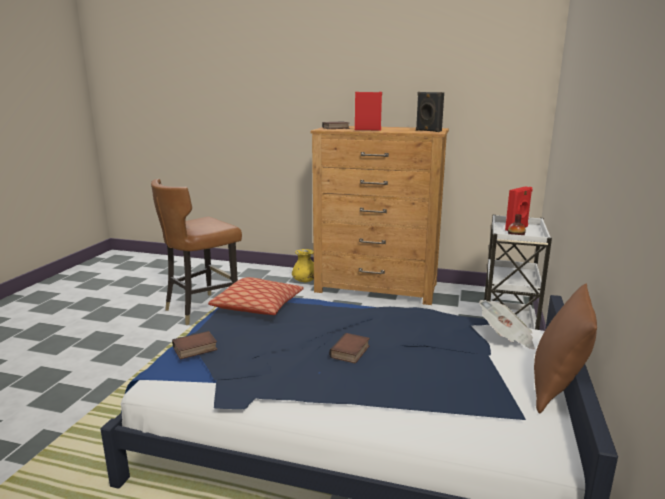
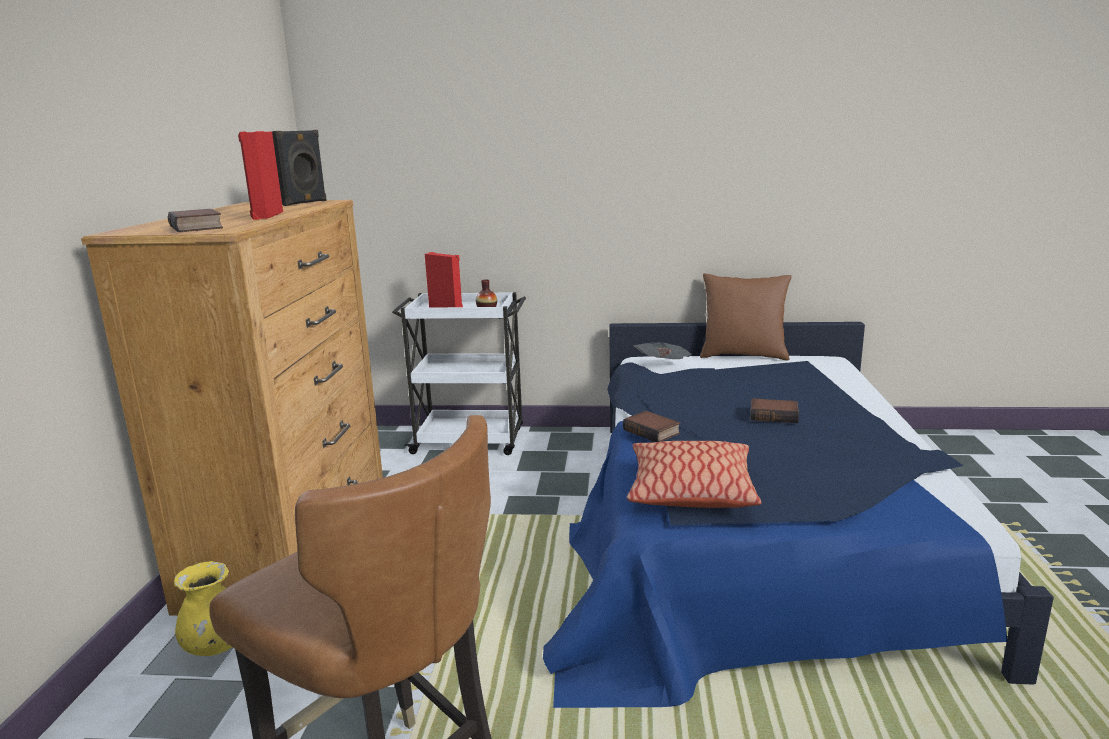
camera: 100 degrees left, 0 degrees up
book [172,331,218,360] -> book moved to [623,411,680,442]

